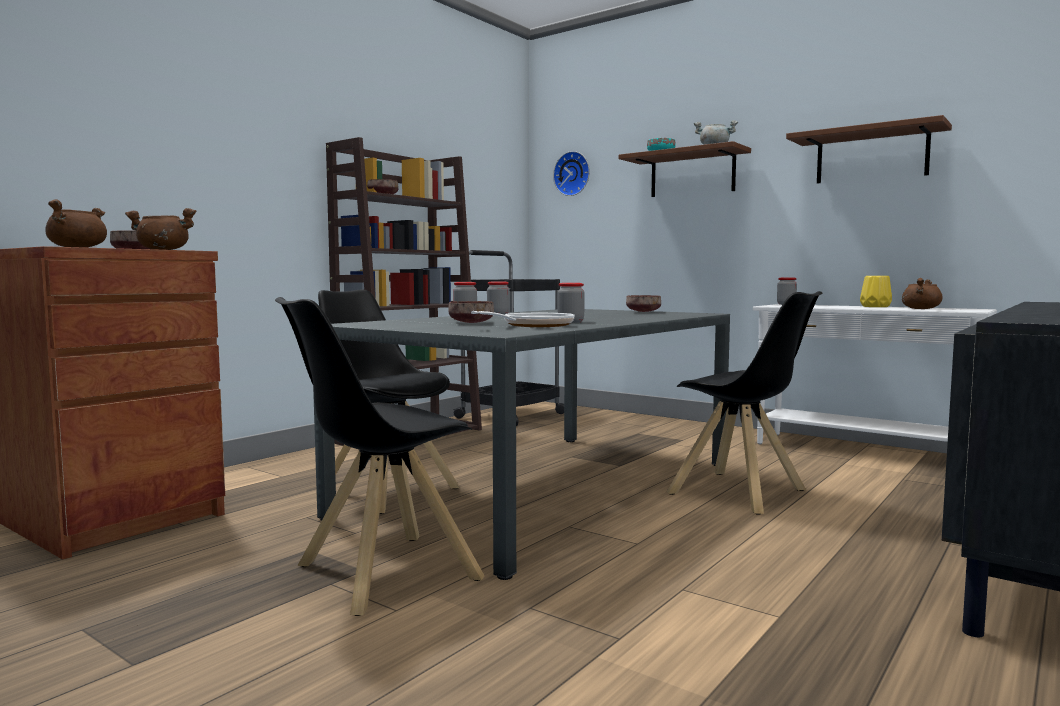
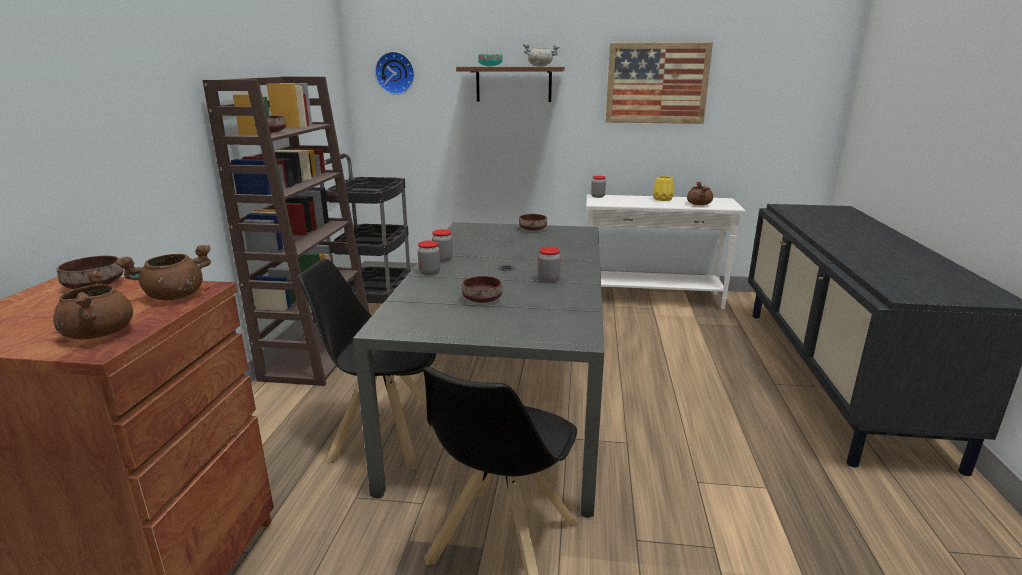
camera: 30 degrees left, 15 degrees up
frying pan [471,311,575,327] -> none
black chair [667,291,822,514] -> none
brown shelf [786,115,952,183] -> picture [606,42,713,124]

